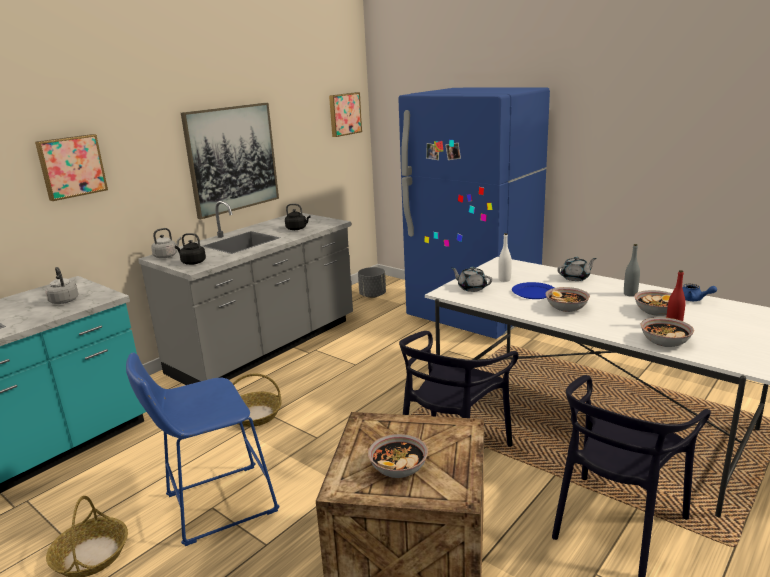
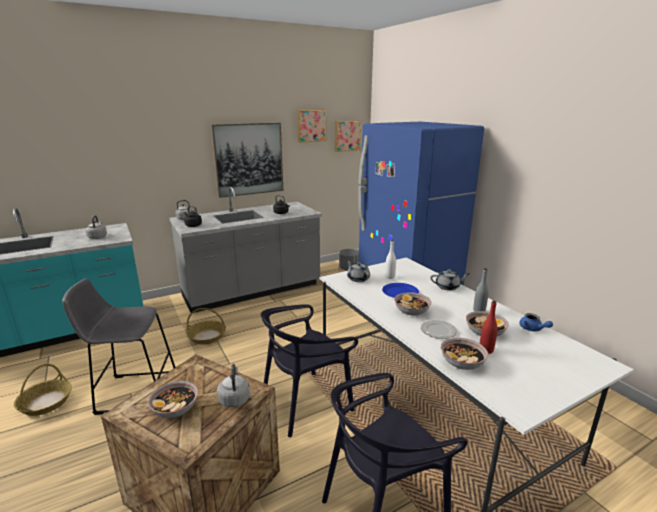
camera: 20 degrees right, 0 degrees up
picture [35,134,108,201] -> picture moved to [297,110,326,143]
blue stool [126,353,280,546] -> grey stool [62,279,176,415]
none -> grey kettle [217,364,250,407]
none -> plate [421,320,457,339]

